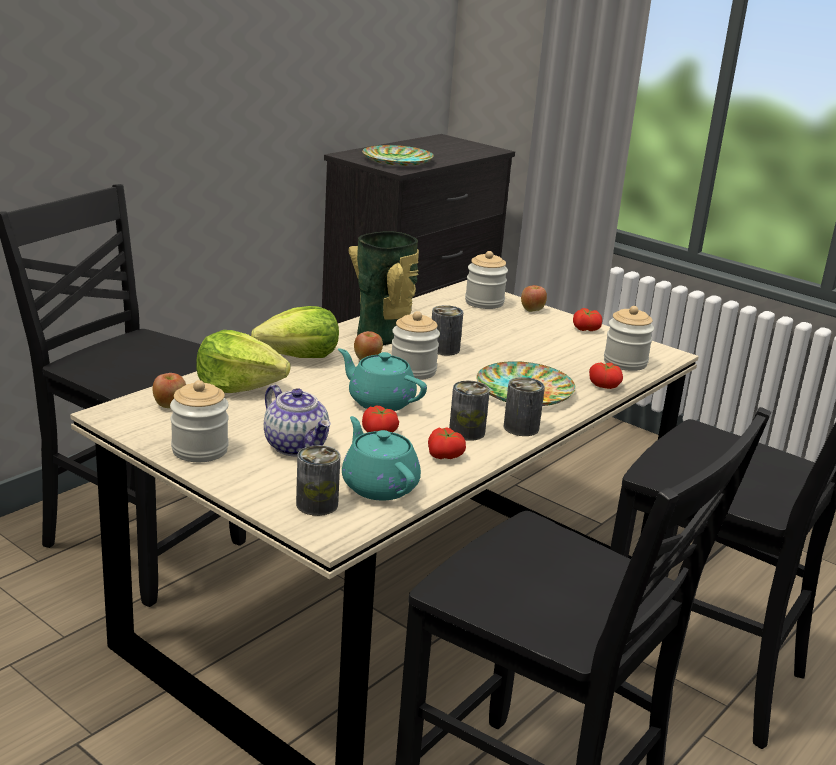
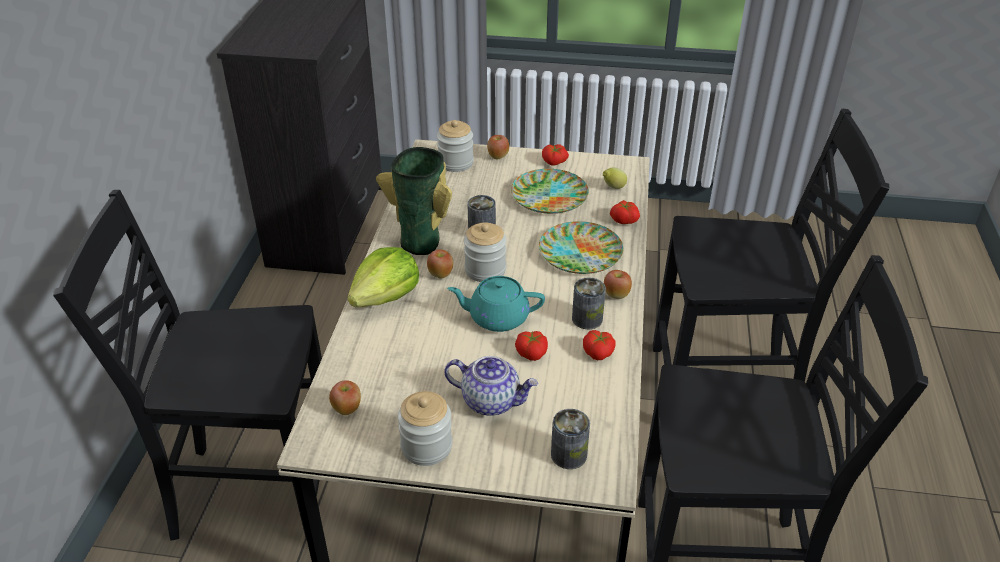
camera: 30 degrees left, 15 degrees up
lettuce [196,330,291,393] -> none
turquoise teapot [342,416,421,501] -> none
plate [362,145,434,166] -> plate moved to [511,169,589,214]
can [504,377,545,436] -> apple [604,270,632,299]
jar [604,306,654,371] -> lemon [603,167,627,189]

